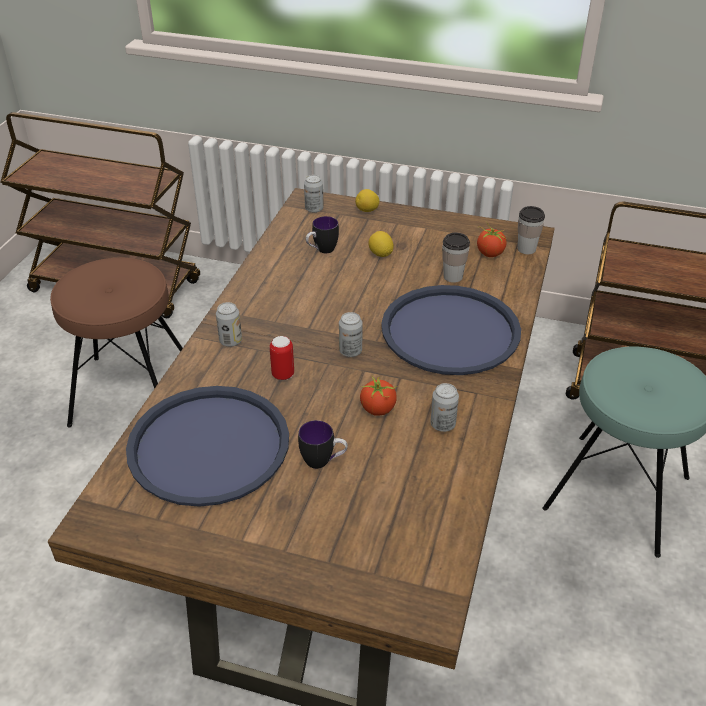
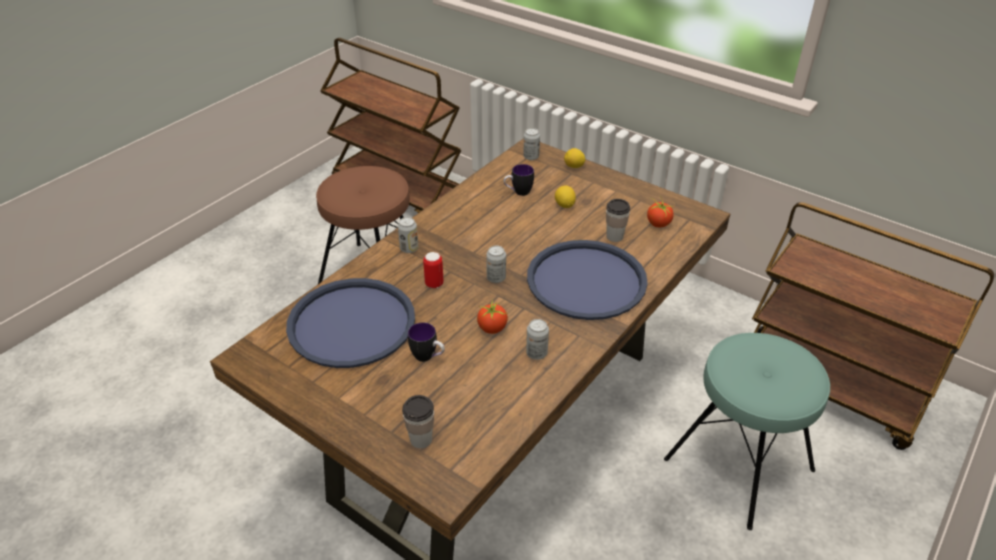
camera: 20 degrees right, 0 degrees up
cup [518,206,545,254] -> cup moved to [402,395,434,449]

